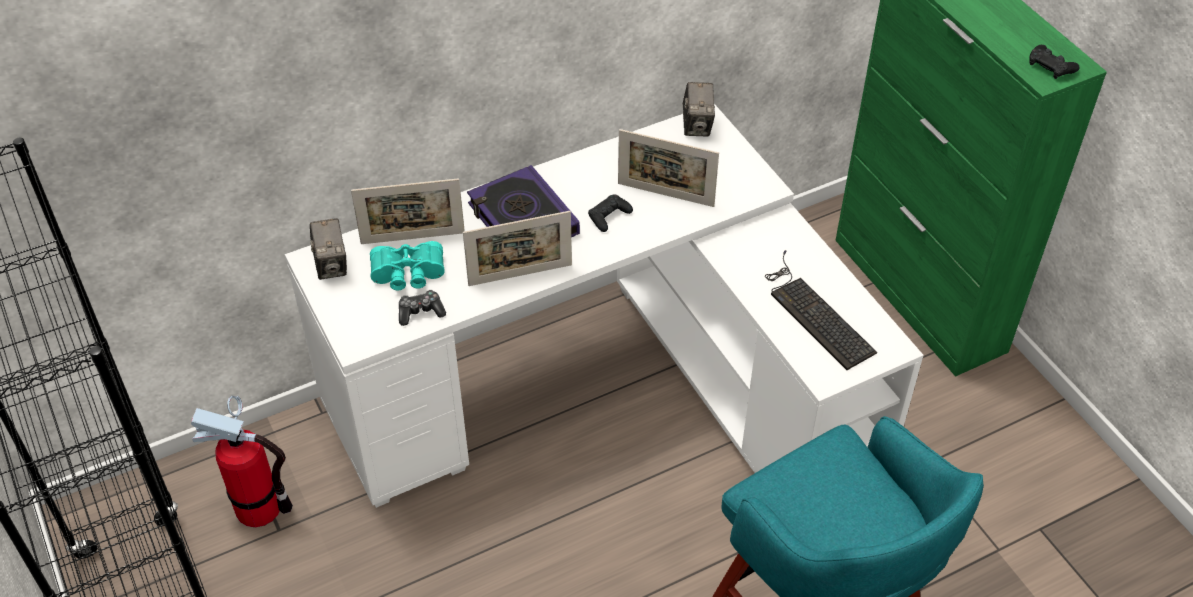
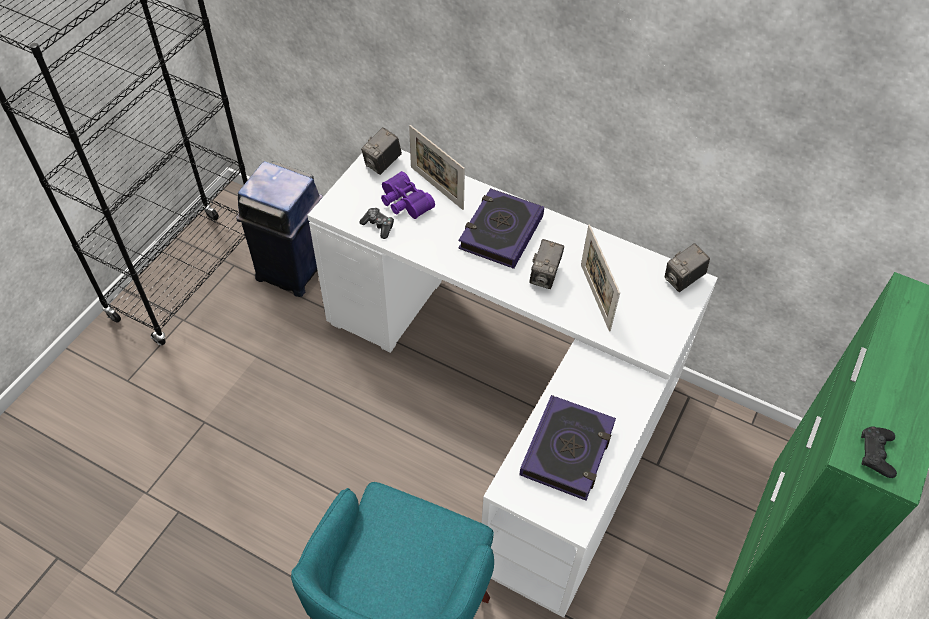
camera: 55 degrees right, 5 degrees up
fire extinguisher [191,396,293,527] -> blue trash can [236,161,323,297]
turquoise binoculars [370,241,445,290] -> purple binoculars [381,171,435,219]
picture frame [463,211,572,286] -> none
black game controller [588,194,633,232] -> camera [529,239,564,289]
keyboard [765,250,877,370] -> book [520,395,616,501]

